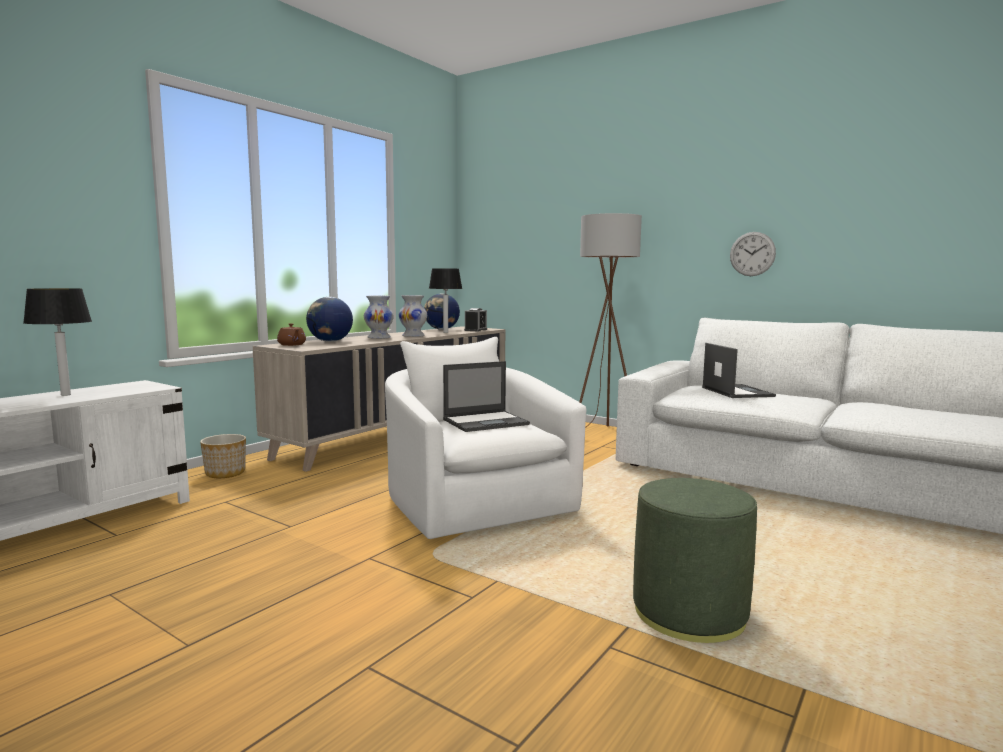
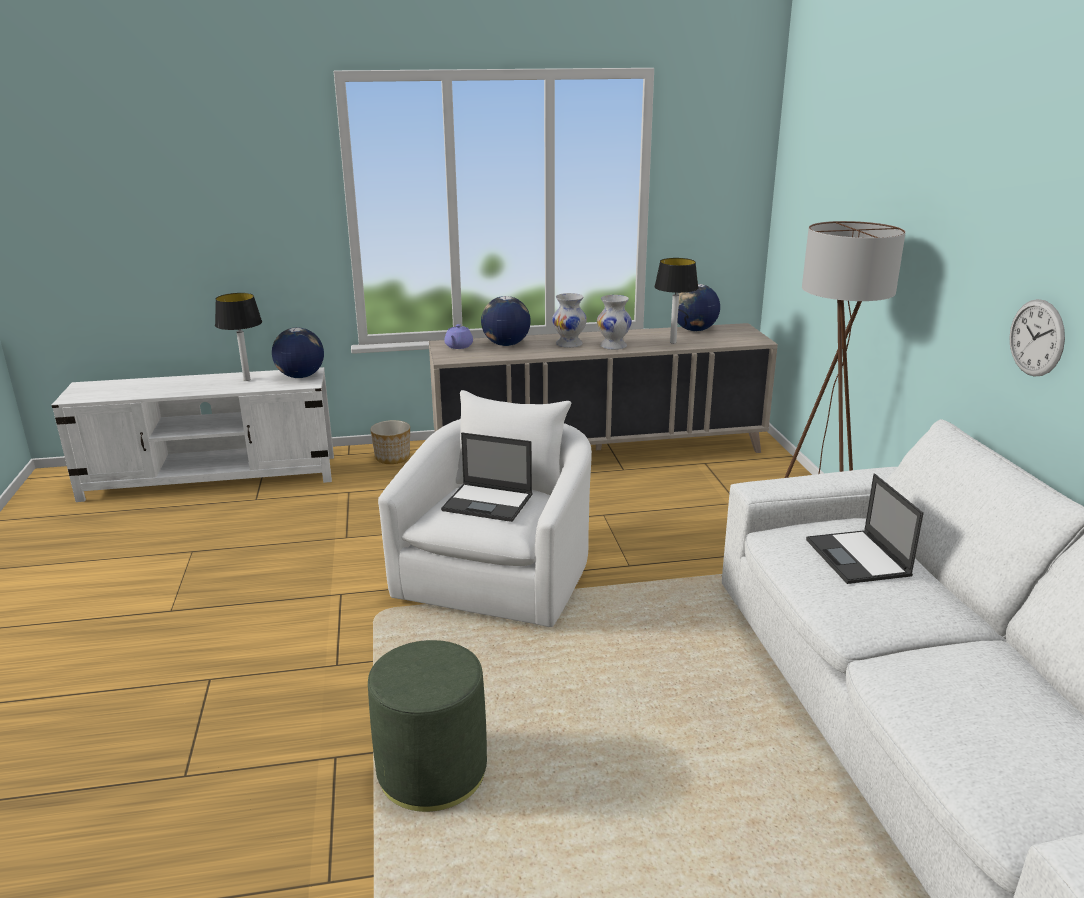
camera: 45 degrees right, 15 degrees up
brown teapot [277,323,306,346] -> purple teapot [444,324,473,349]
alarm clock [464,308,487,331] -> none
laptop [702,343,776,398] -> laptop turned 135 degrees clockwise [806,474,924,584]
none -> globe [272,327,324,378]

